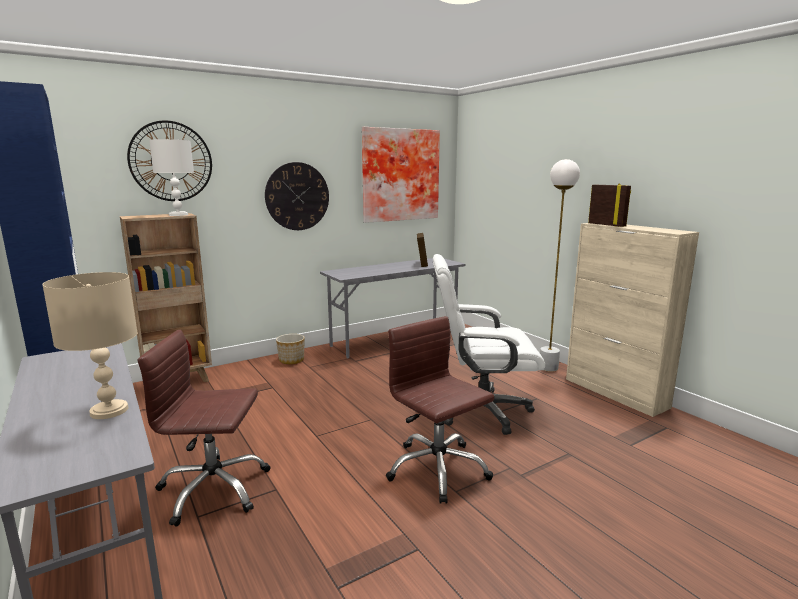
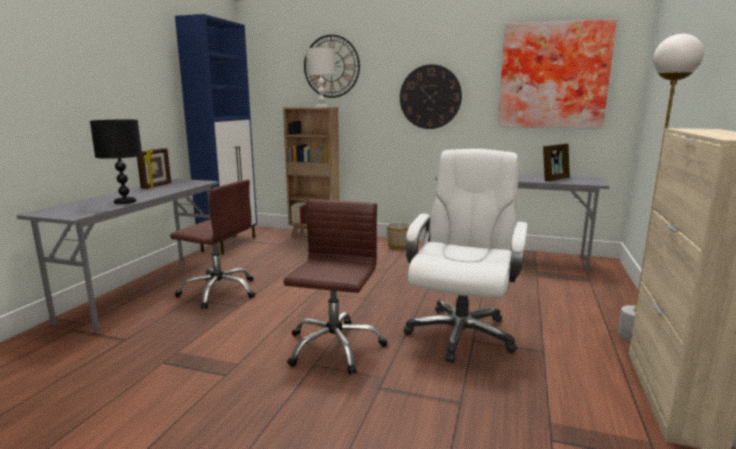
camera: 50 degrees right, 0 degrees up
beige table lamp [42,272,138,419] -> black table lamp [90,120,142,204]
brown office chair [138,330,271,527] -> brown office chair turned 150 degrees clockwise [170,180,255,309]
white office chair [433,254,545,435] -> white office chair turned 60 degrees clockwise [404,149,528,363]
picture frame [588,183,631,227] -> picture frame moved to [137,148,171,189]

